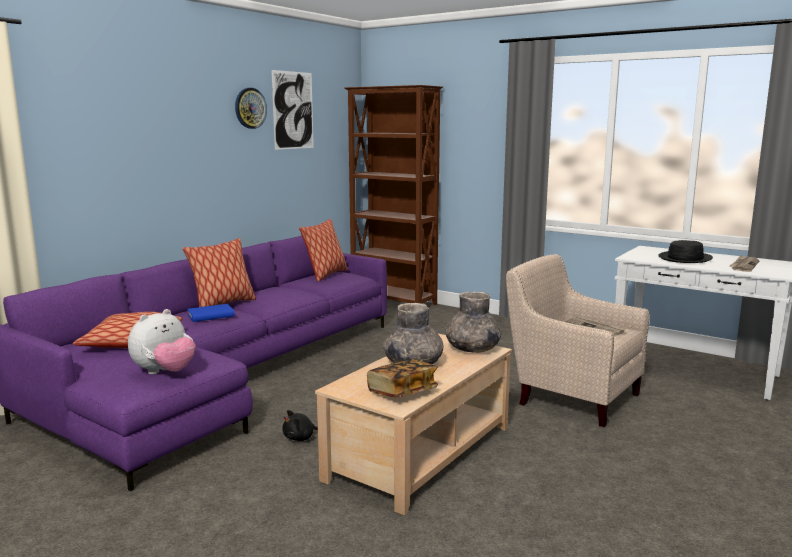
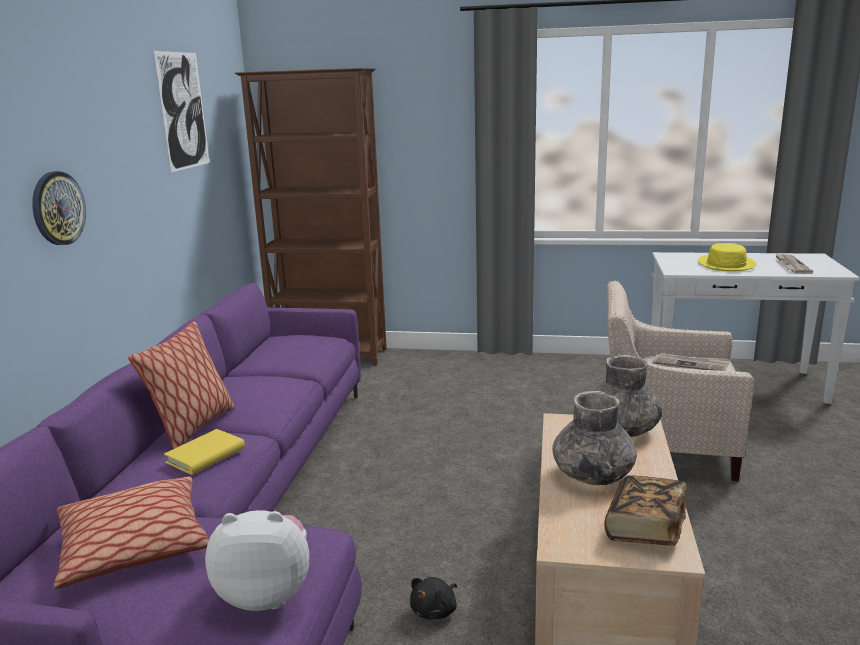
camera: 25 degrees left, 5 degrees up
plush toy [128,309,196,374] -> plush toy turned 105 degrees counterclockwise [205,510,309,611]
blue book [187,304,234,322] -> yellow book [164,429,245,475]
wall clock [235,88,267,129] -> wall clock moved to [32,171,86,245]
pillow [299,219,348,282] -> none
black hat [658,240,713,263] -> yellow hat [698,243,756,271]

